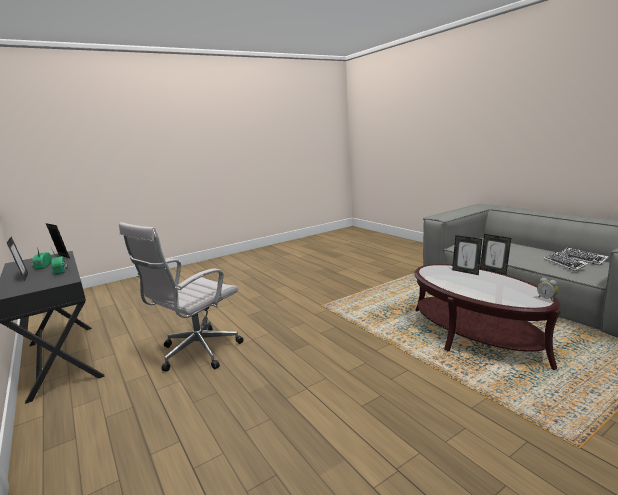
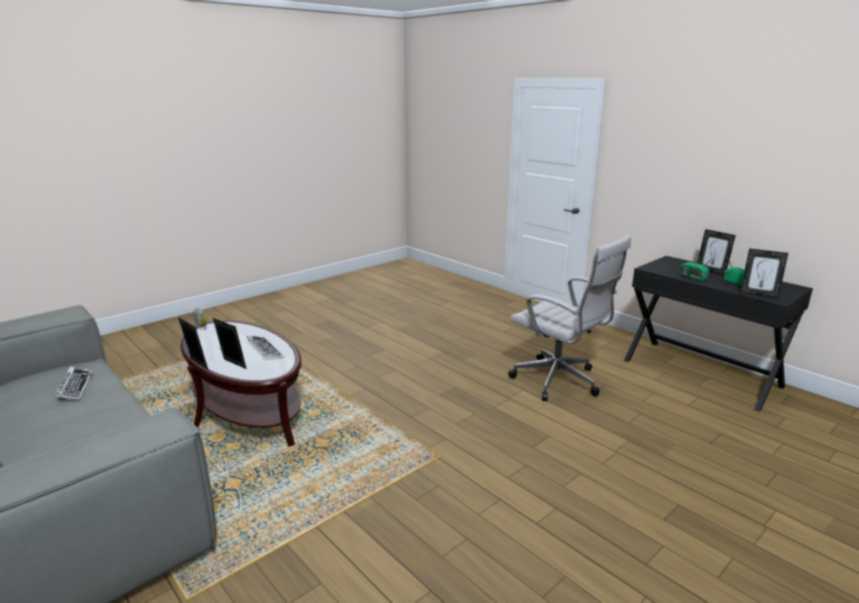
camera: 170 degrees right, 5 degrees up
white office chair [119,222,244,371] -> white office chair turned 105 degrees clockwise [508,235,631,401]
keyboard [561,247,609,266] -> keyboard moved to [246,335,284,358]

